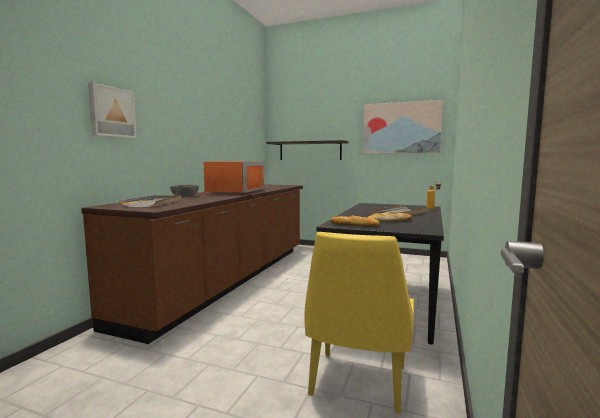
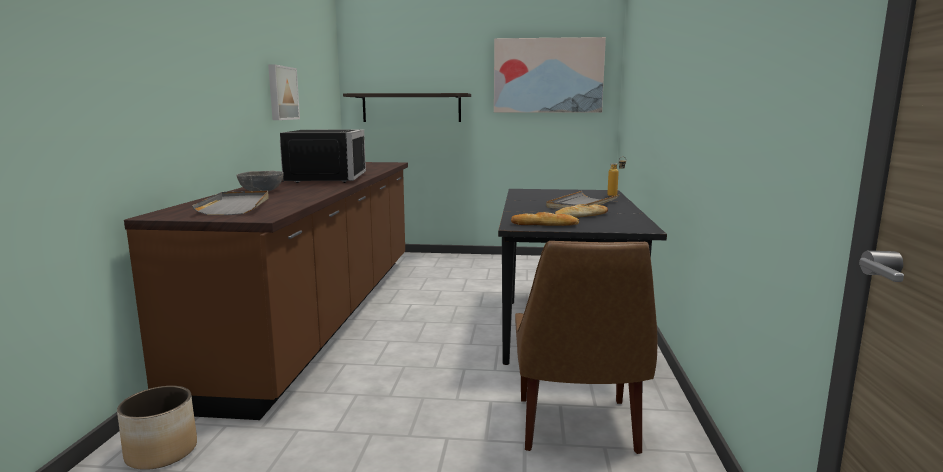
camera: 15 degrees left, 5 degrees up
picture [88,82,137,138] -> picture moved to [268,64,300,120]
orange microwave [200,161,264,194] -> black microwave [280,130,366,183]
yellow chair [304,232,414,414] -> brown chair [515,241,657,454]
none -> planter [117,386,197,470]

